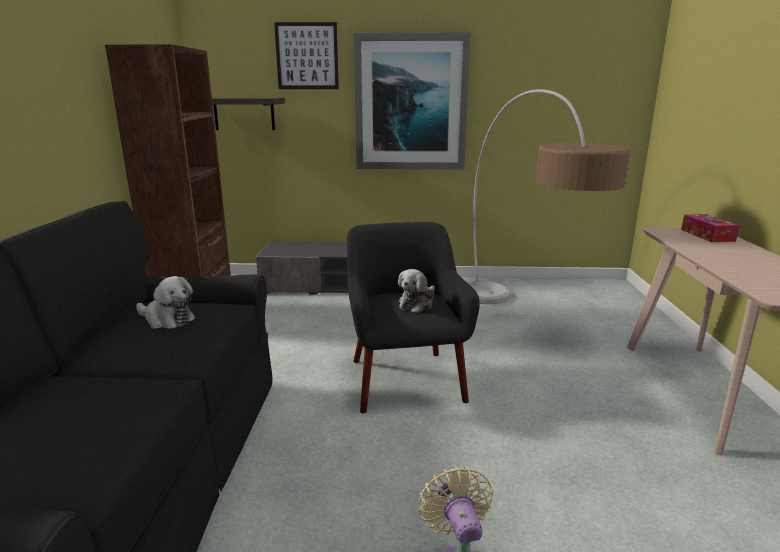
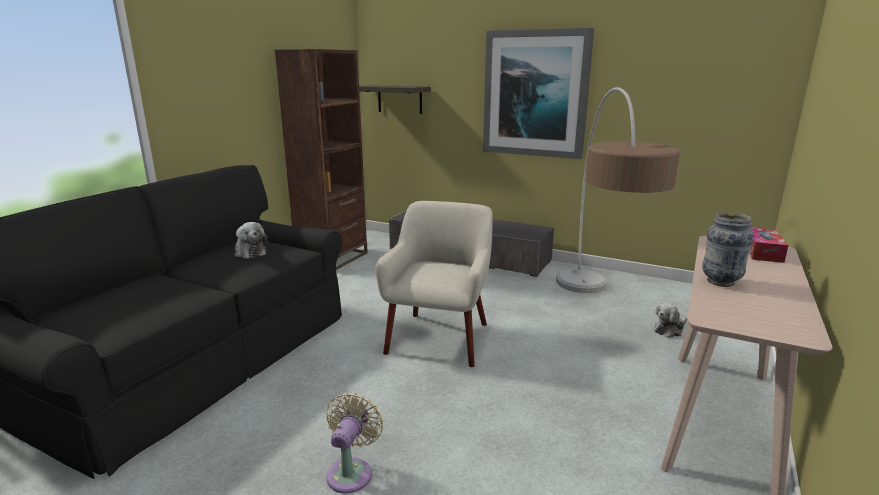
camera: 25 degrees right, 0 degrees up
picture [274,22,339,89] -> none
black armchair [347,222,480,414] -> beige armchair [376,201,493,367]
plush toy [398,269,435,313] -> plush toy moved to [654,303,687,338]
none -> vase [702,212,754,287]

